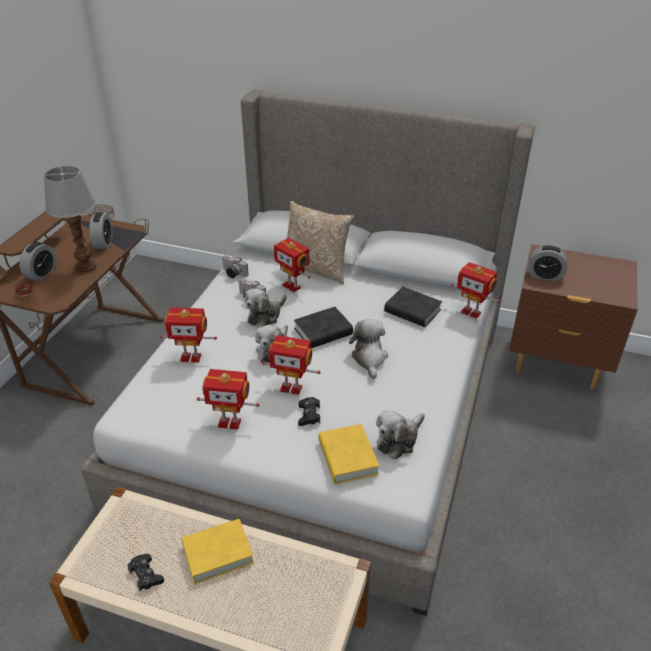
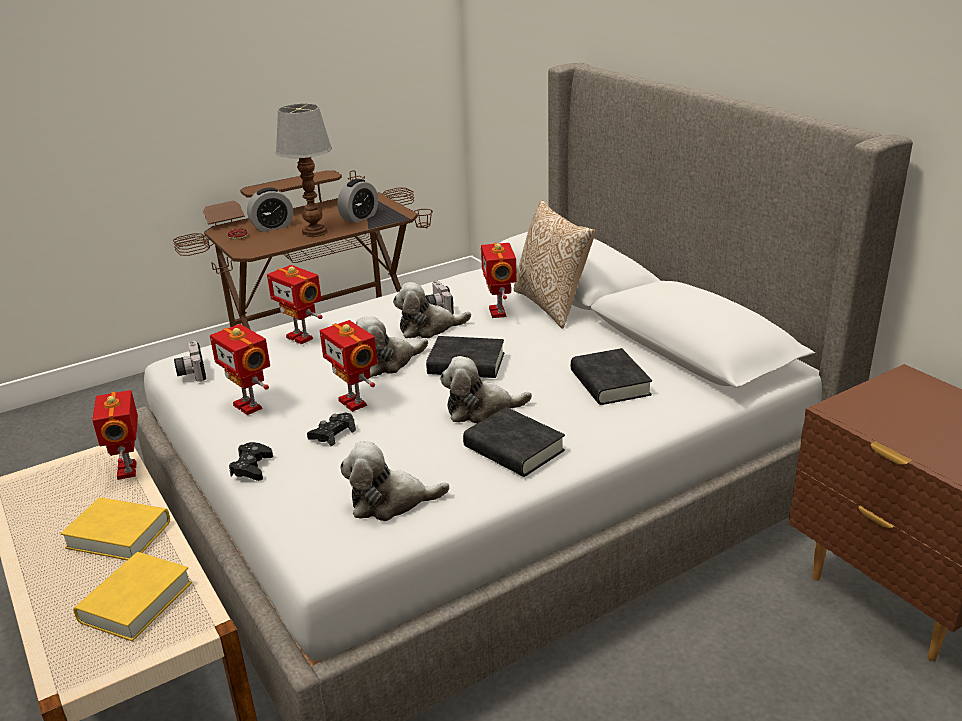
camera: 40 degrees right, 10 degrees down
black game controller [127,554,164,592] -> black game controller moved to [229,442,273,481]
camera [222,255,249,278] -> camera moved to [174,340,206,382]
yellow book [318,424,379,484] -> yellow book moved to [73,552,192,642]
plush toy [349,319,388,379] -> plush toy turned 135 degrees counterclockwise [440,356,532,423]
toy robot [451,262,500,319] -> toy robot moved to [92,390,138,480]
alarm clock [528,245,568,281] -> none
none -> black book [463,407,565,477]

